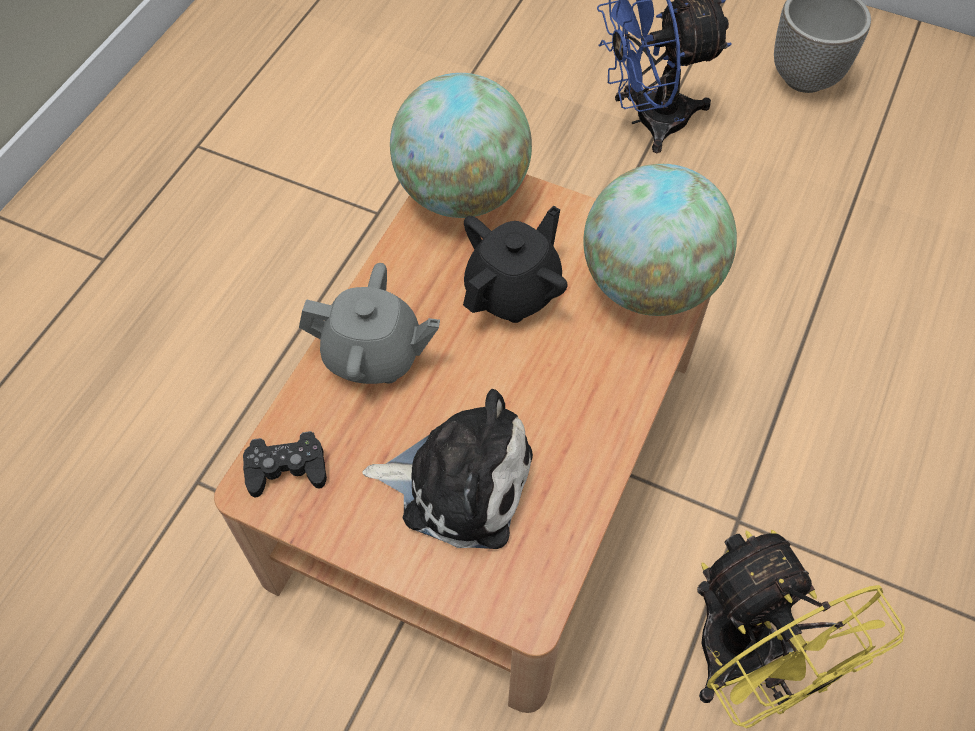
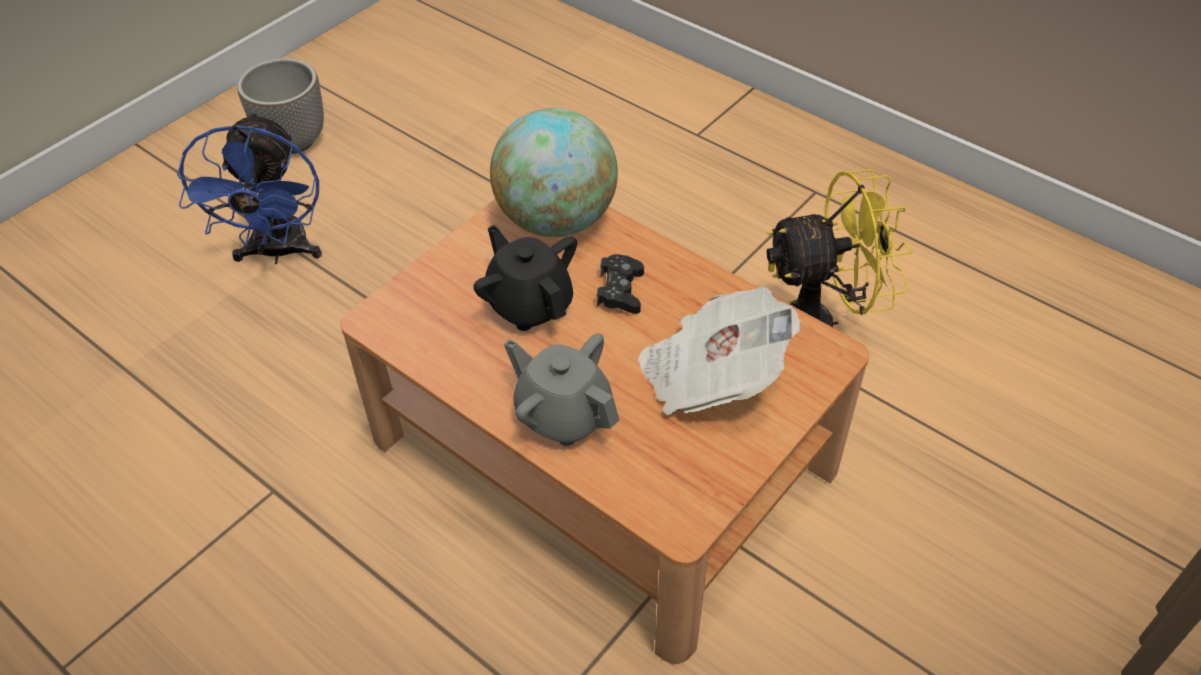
camera: 75 degrees left, 10 degrees down
black game controller [243,431,327,498] -> black game controller moved to [597,254,644,314]
grey teapot [299,263,440,384] -> grey teapot turned 75 degrees counterclockwise [504,333,619,446]
plush toy [362,389,533,549] -> newspaper [638,287,801,415]
globe [390,73,532,218] -> none

